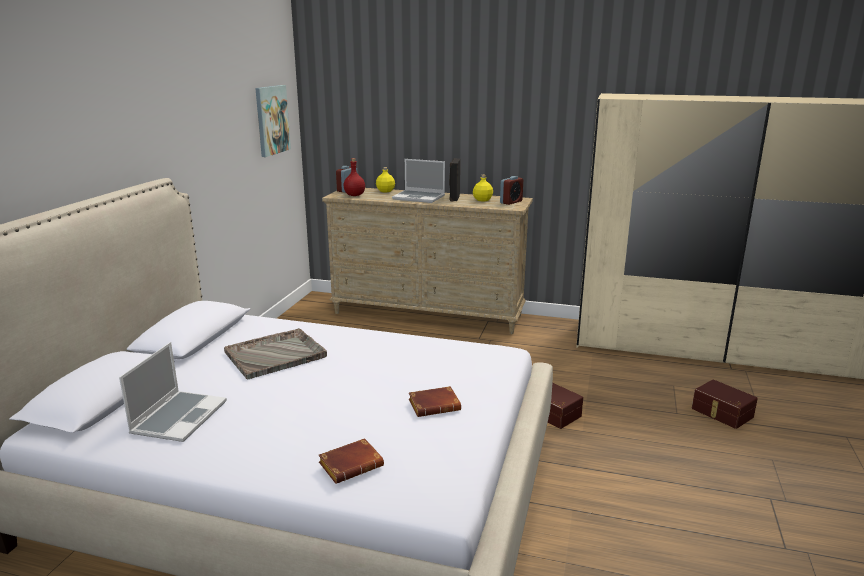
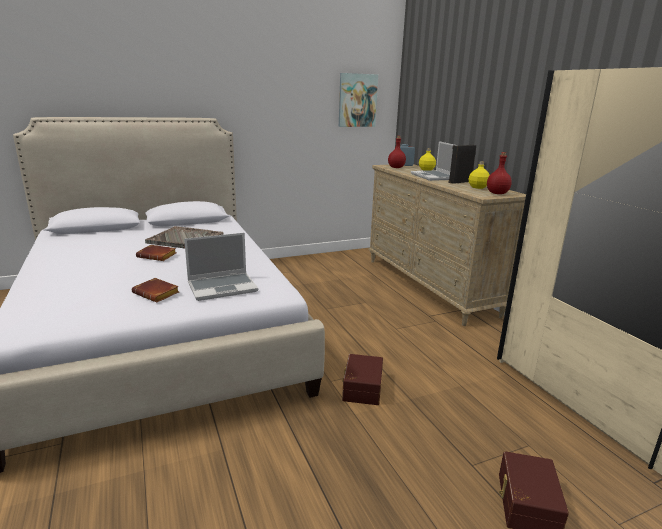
camera: 50 degrees right, 0 degrees up
laptop [119,342,227,442] -> laptop moved to [184,233,258,301]
brown book [319,438,384,484] -> brown book moved to [136,245,176,261]
alarm clock [500,176,523,205] -> red bottle [487,152,512,194]

